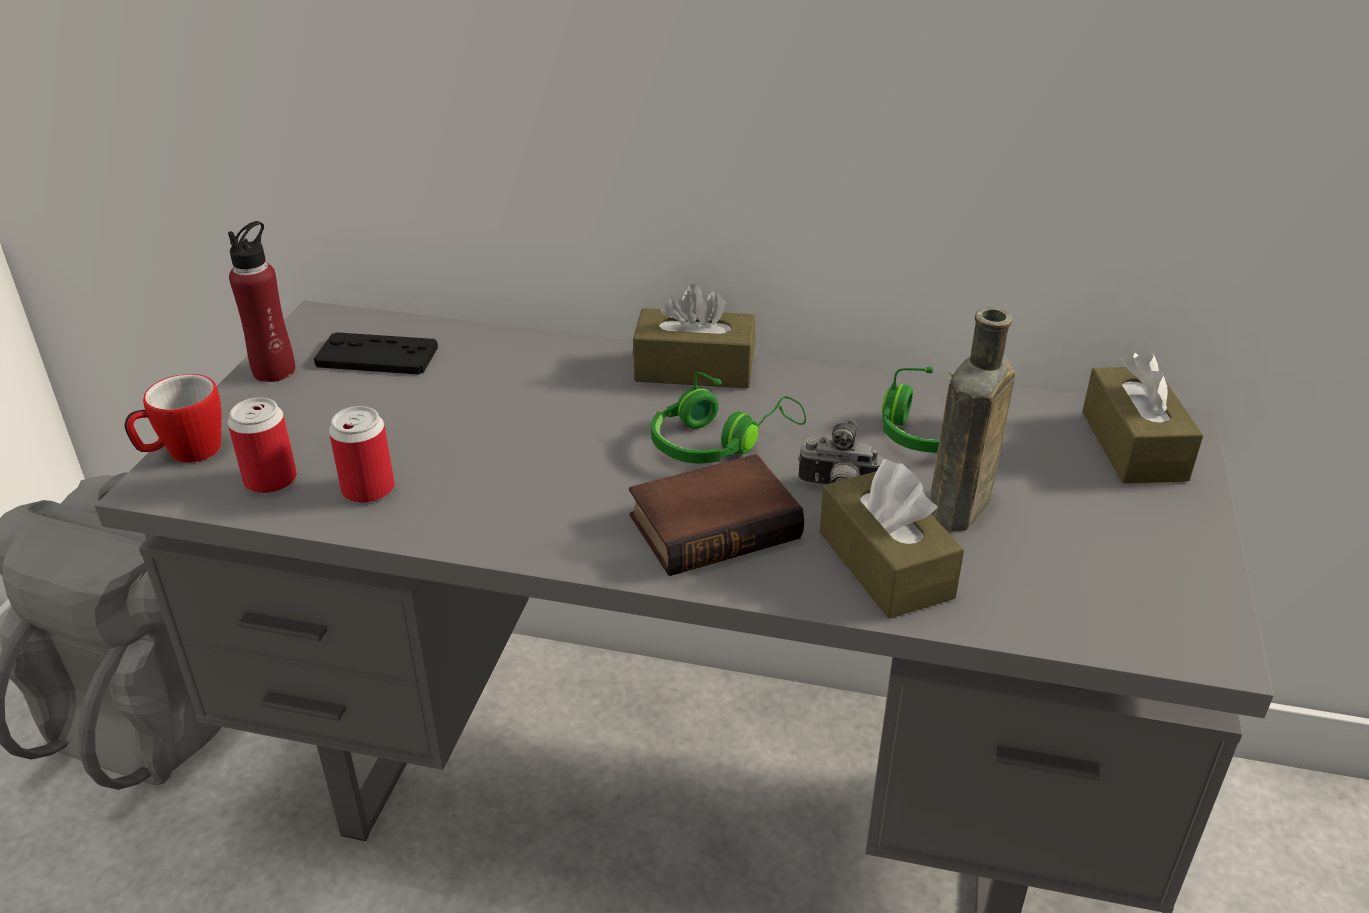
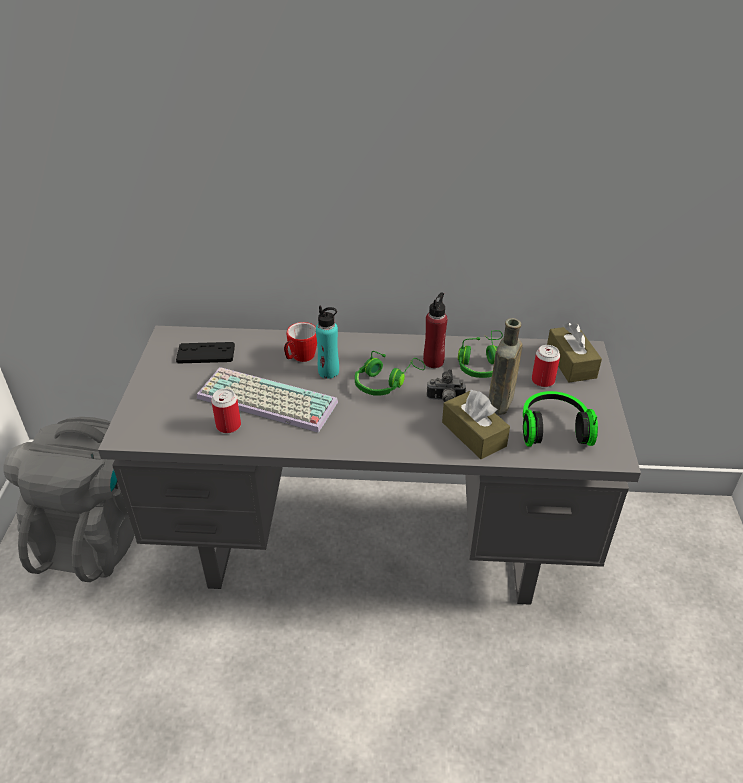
camera: 10 degrees left, 5 degrees up
mug [125,374,222,463] -> mug moved to [284,322,317,362]
red bottle [228,221,295,382] -> red bottle moved to [423,292,448,368]
can [228,398,297,494] -> can moved to [532,345,560,387]
book [629,454,804,576] -> none
brown tissue box [633,284,756,388] -> none
none -> keyboard [197,367,338,433]
none -> turquoise bottle [316,306,339,379]
none -> headphones [523,391,598,446]

